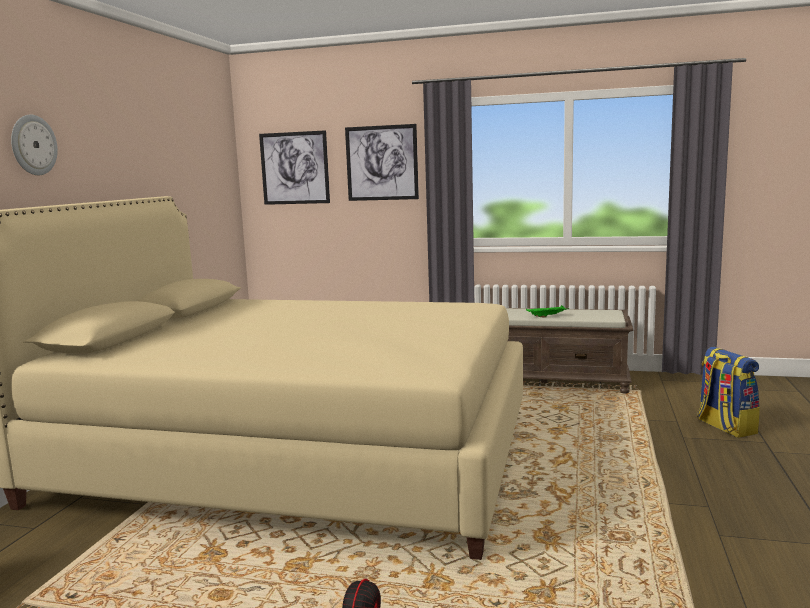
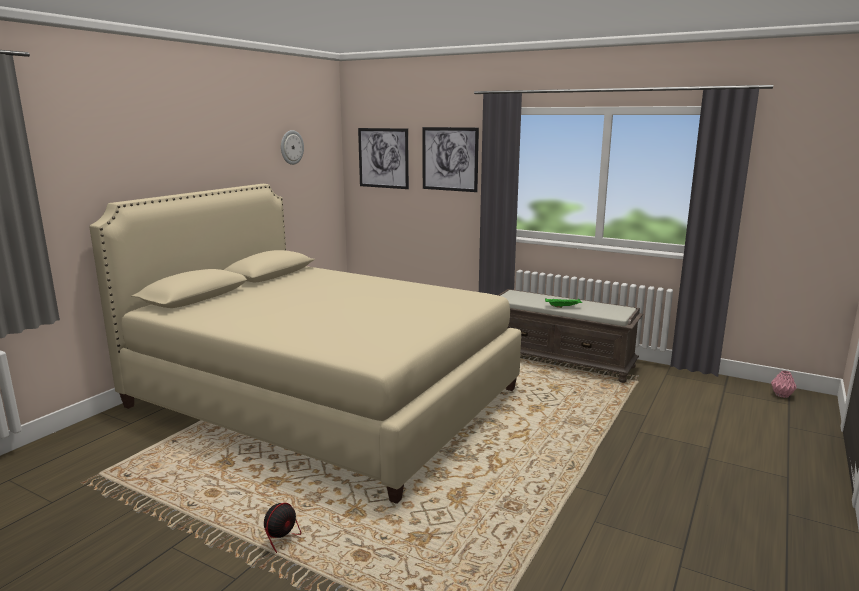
camera: 15 degrees right, 5 degrees up
wall clock [11,115,58,175] -> wall clock moved to [281,130,304,165]
backpack [697,347,760,438] -> none
none -> pink vase [771,370,797,398]

